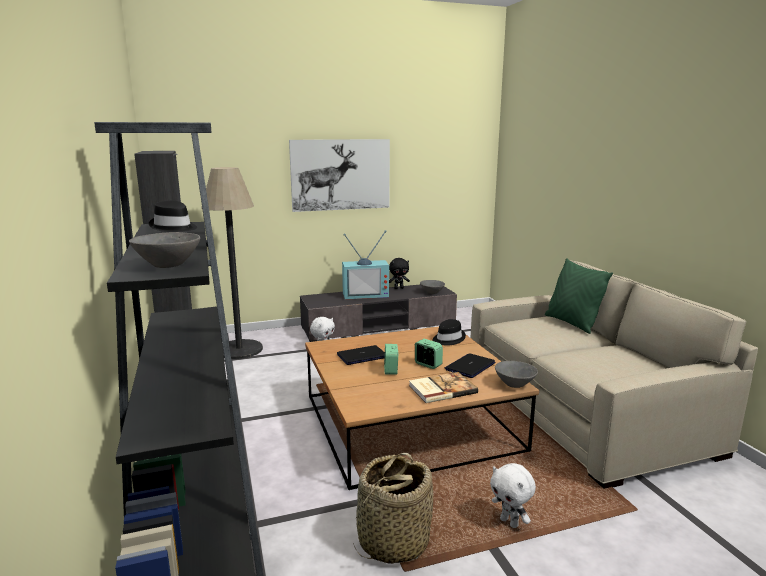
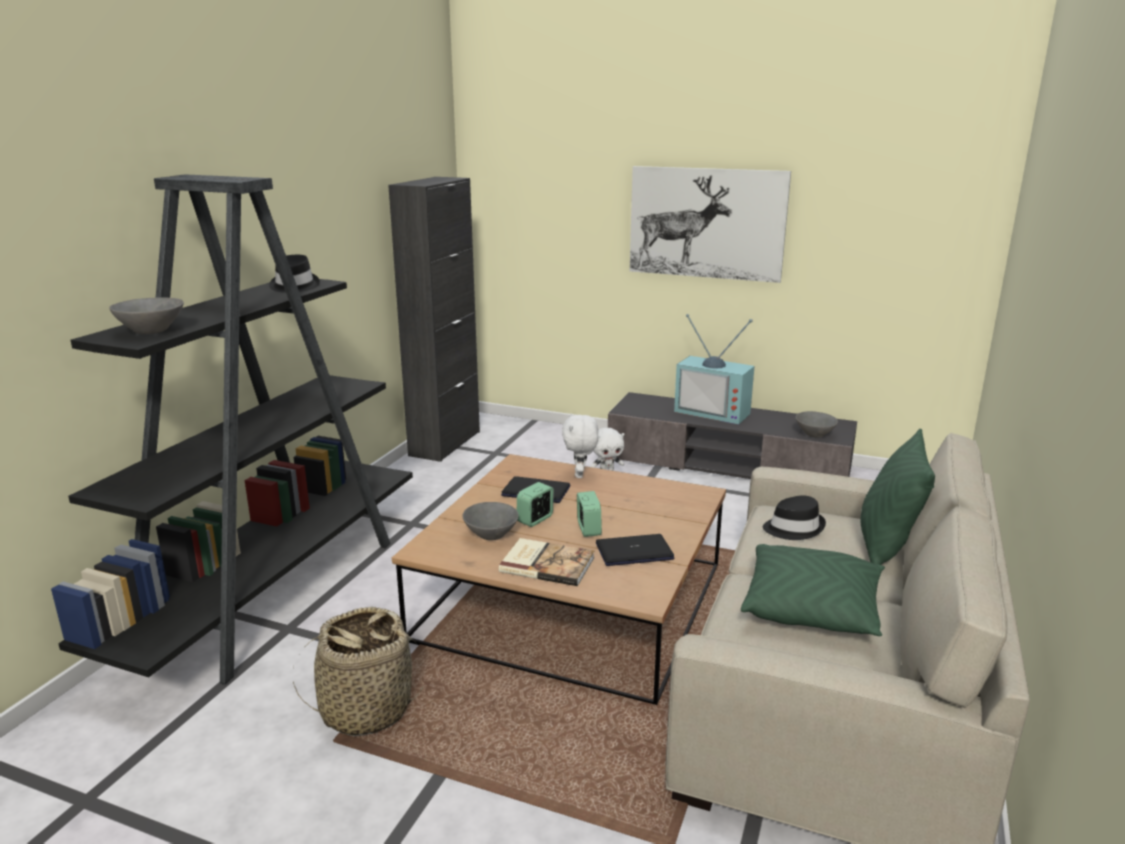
camera: 40 degrees right, 5 degrees up
floor lamp [201,167,263,359] -> none
black plush toy [389,258,410,289] -> none
black hat [432,319,466,345] -> black hat moved to [763,495,826,540]
white plush toy [490,463,536,528] -> white plush toy moved to [562,413,598,478]
grey bowl [495,361,538,388] -> grey bowl moved to [463,502,518,540]
none -> green pillow [741,544,885,636]

